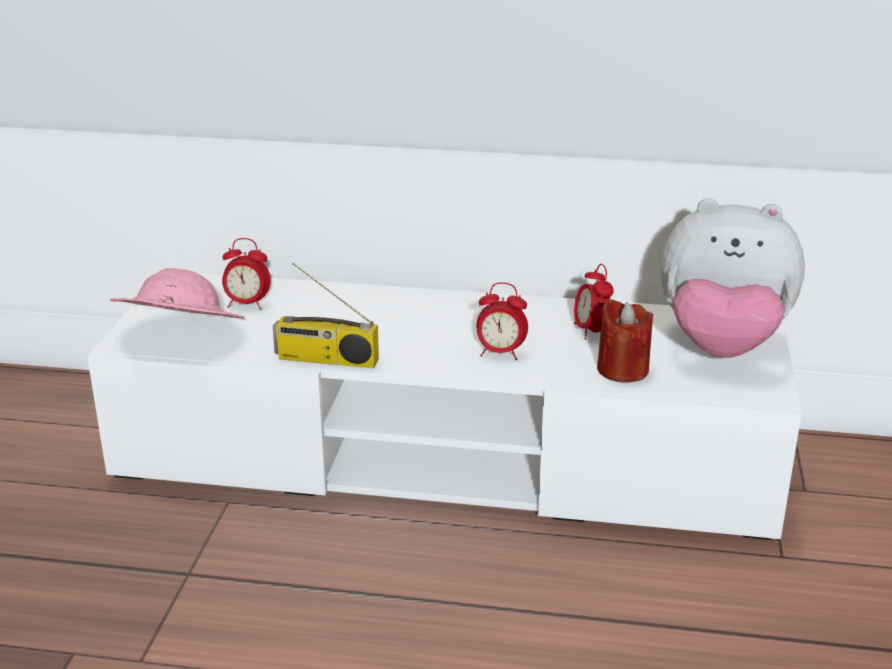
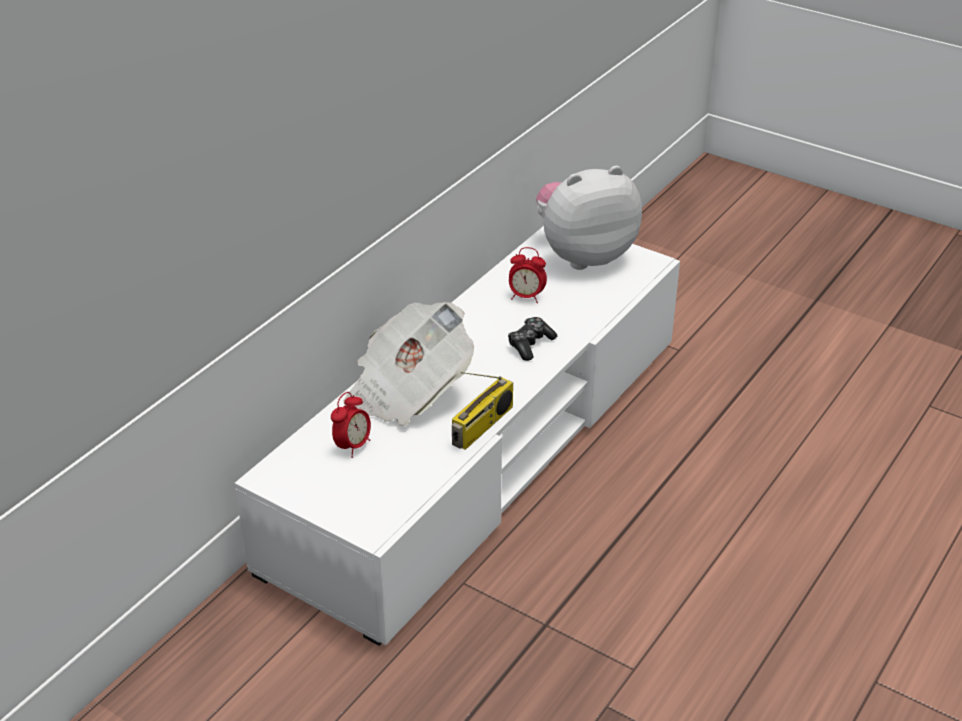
camera: 65 degrees left, 10 degrees up
pink hat [110,268,244,319] -> none
alarm clock [476,282,528,360] -> game controller [508,317,557,361]
red candle [597,300,653,383] -> none
plush toy [661,198,805,358] -> plush toy turned 150 degrees counterclockwise [536,166,642,270]
none -> newspaper [343,302,474,426]

